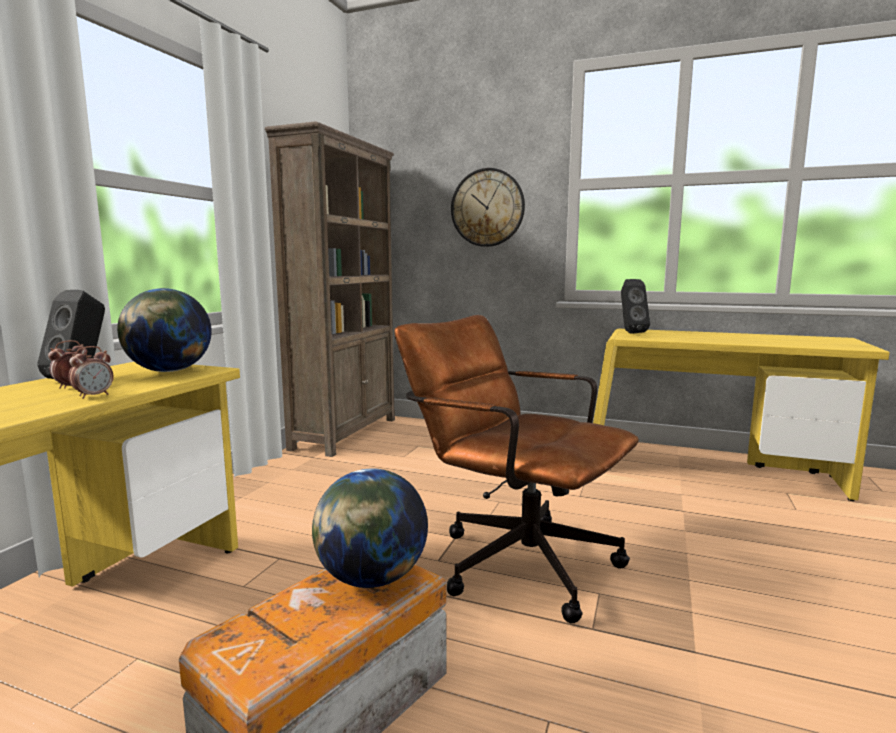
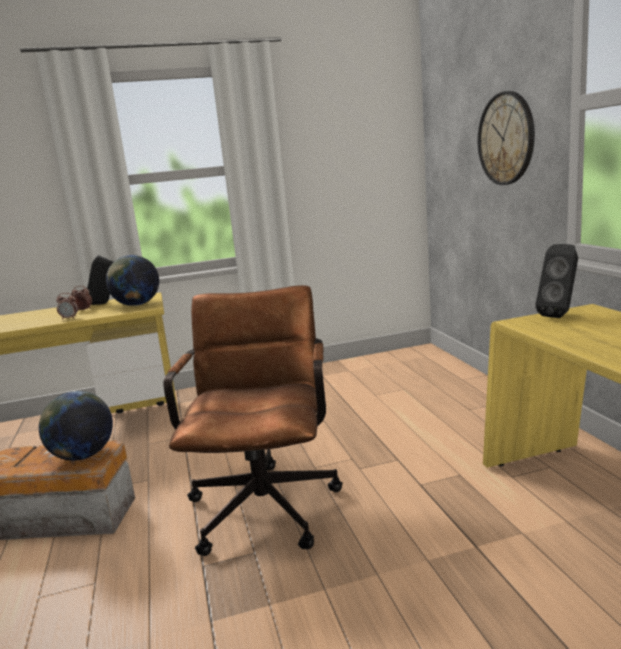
camera: 55 degrees right, 5 degrees up
brown bookcase [265,121,395,457] -> none

